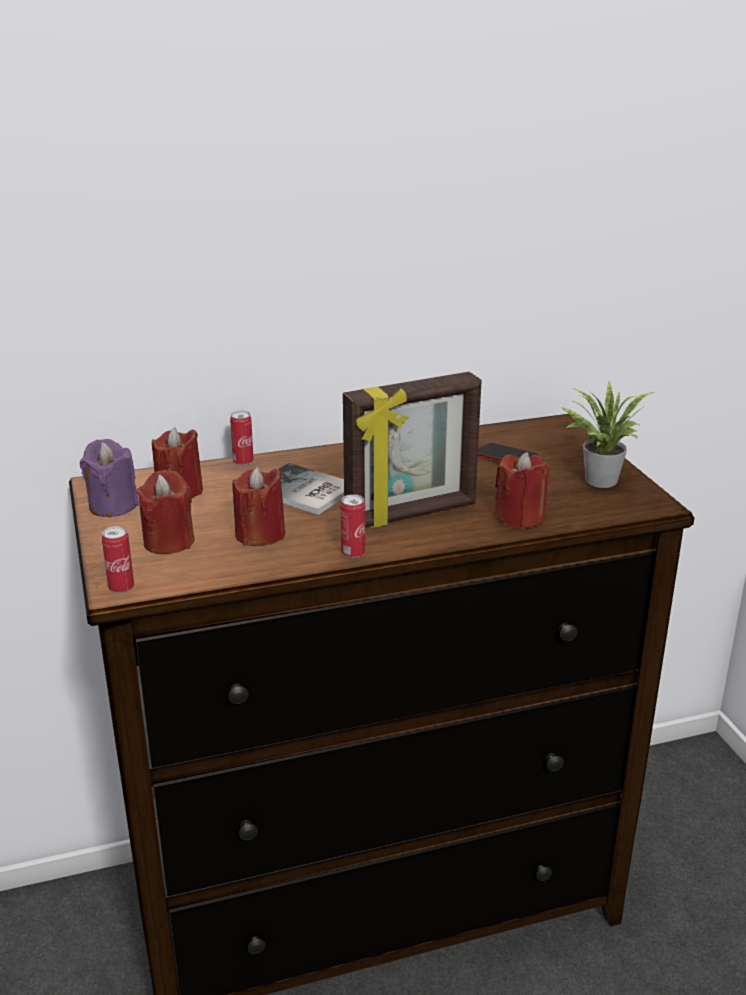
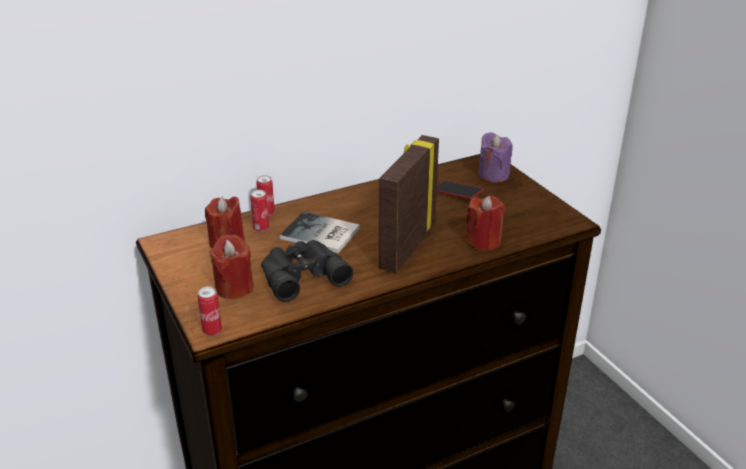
camera: 10 degrees left, 5 degrees up
purple candle [80,439,139,517] -> purple candle moved to [478,132,513,183]
red candle [232,467,285,546] -> black binoculars [261,240,353,302]
can [341,494,365,558] -> can moved to [250,190,269,232]
picture frame [343,372,482,528] -> picture frame turned 150 degrees clockwise [379,135,439,273]
potted plant [561,382,654,488] -> none

